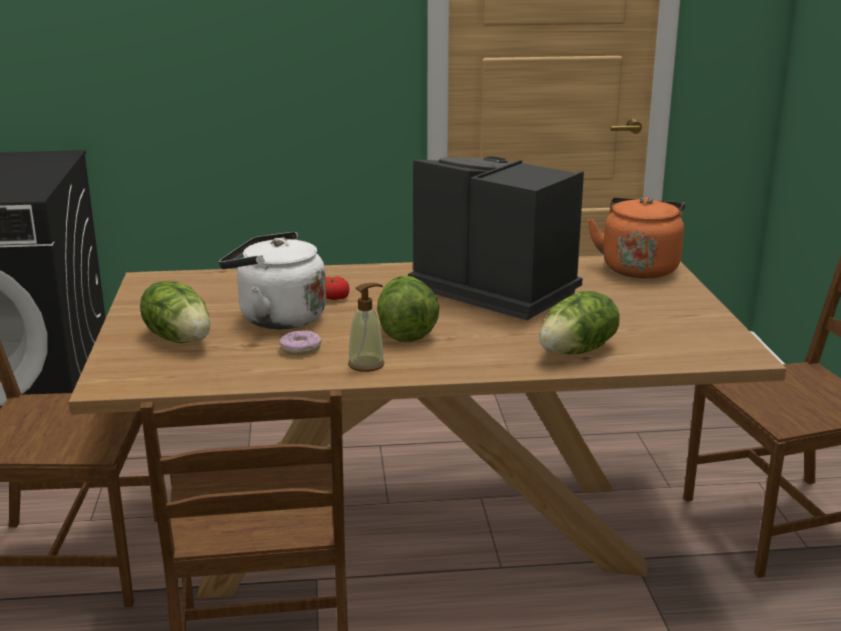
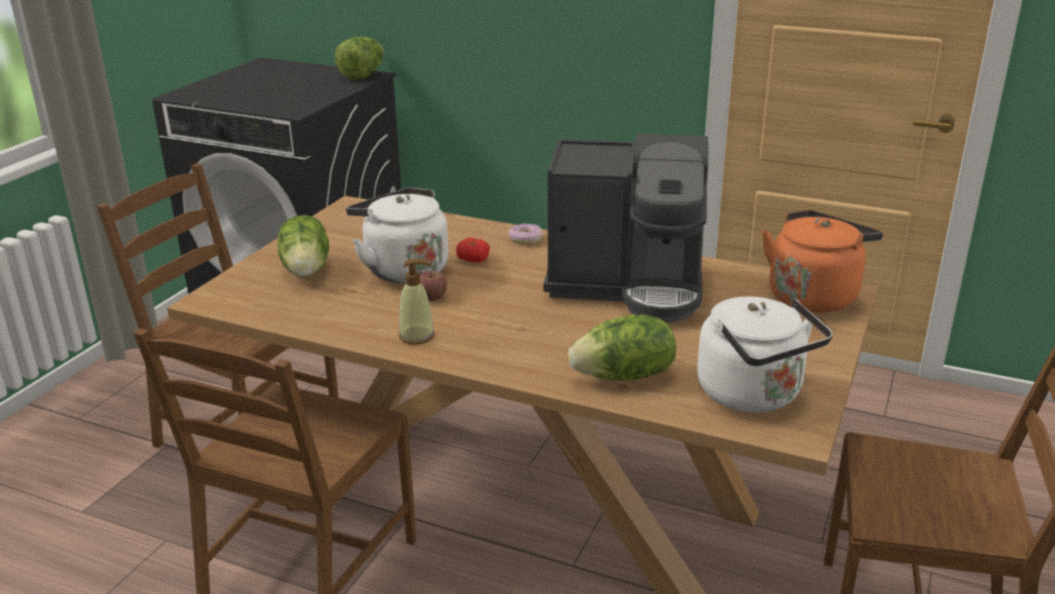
camera: 30 degrees right, 5 degrees up
donut [279,330,322,355] -> donut moved to [508,224,543,244]
lettuce [377,276,439,342] -> lettuce moved to [335,37,383,80]
coffee machine [408,157,584,320] -> coffee machine turned 120 degrees clockwise [543,134,708,323]
none -> apple [420,271,447,301]
none -> white kettle [697,296,833,412]

